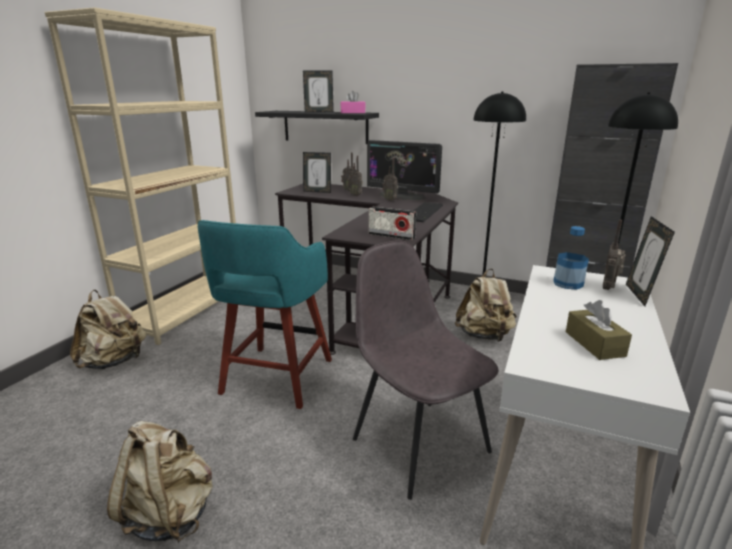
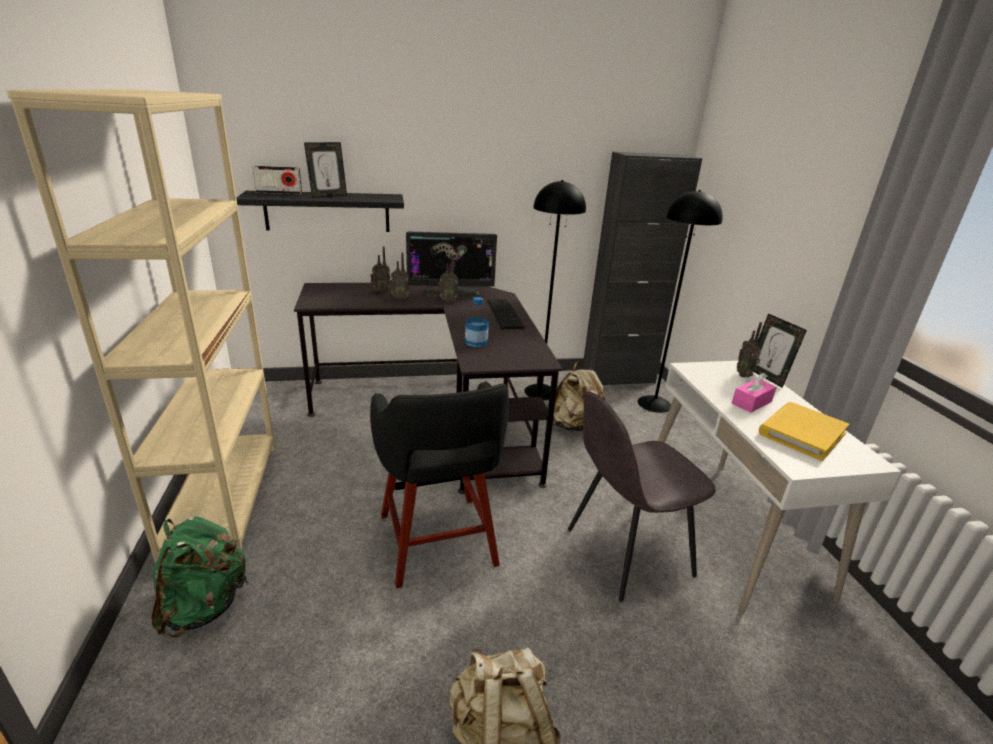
camera: 35 degrees left, 5 degrees up
beige backpack [70,290,146,369] -> green backpack [151,516,249,638]
turquoise stool [198,220,332,409] -> black stool [370,381,509,588]
picture frame [303,152,331,193] -> none
pink tissue box [340,91,366,113] -> pink tissue box moved to [732,373,777,413]
grey chair [353,240,499,500] -> grey chair turned 45 degrees counterclockwise [568,391,716,602]
radio [369,207,416,240] -> radio moved to [252,166,302,194]
bottle [553,226,589,290] -> bottle moved to [465,297,489,348]
brown tissue box [566,300,632,360] -> yellow book [759,402,849,461]

